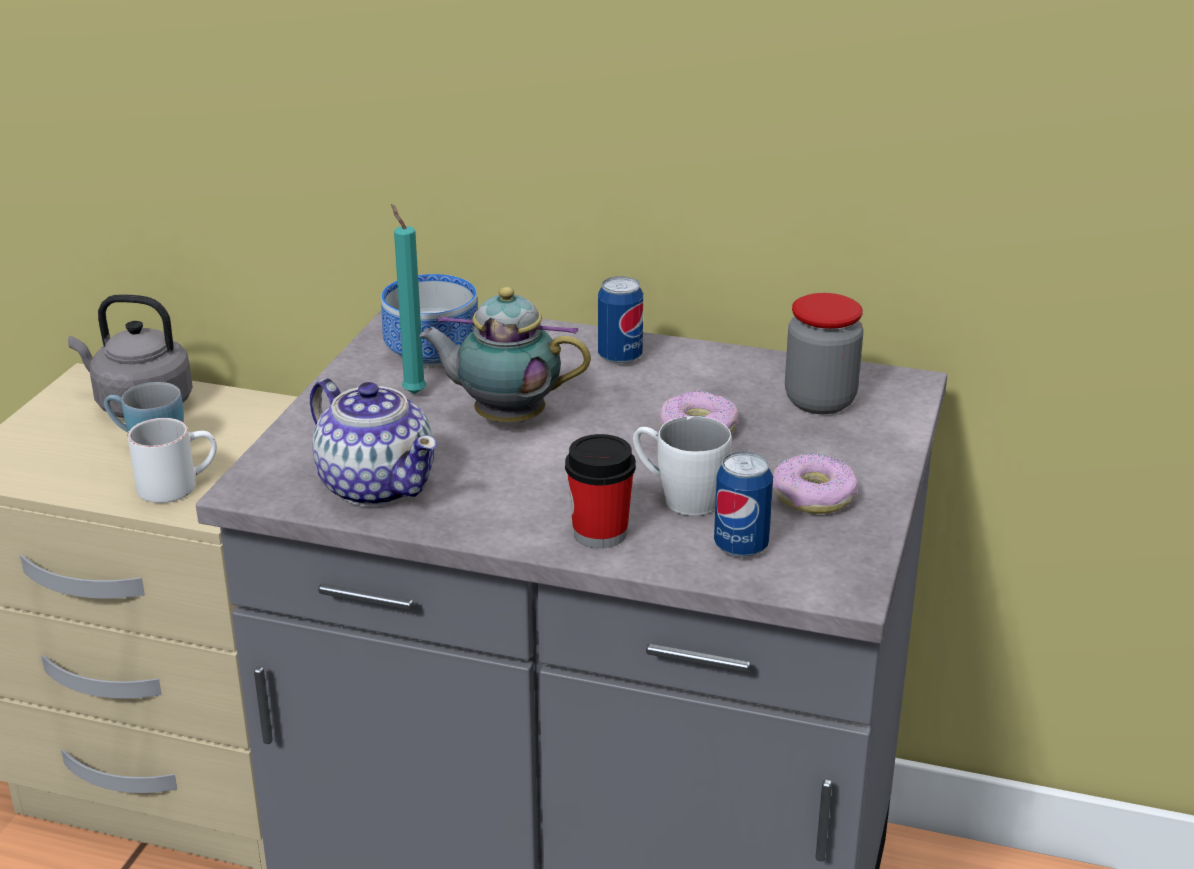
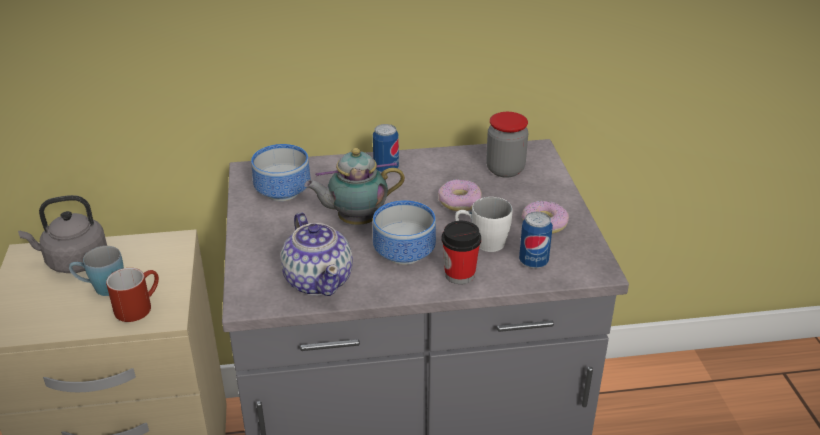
camera: 25 degrees left, 5 degrees up
white mug [127,418,217,503] -> red mug [106,268,159,322]
teapot [310,378,437,507] -> teapot turned 45 degrees clockwise [280,212,353,296]
turquoise candle [391,204,427,394] -> none
none -> bowl [373,200,436,265]

